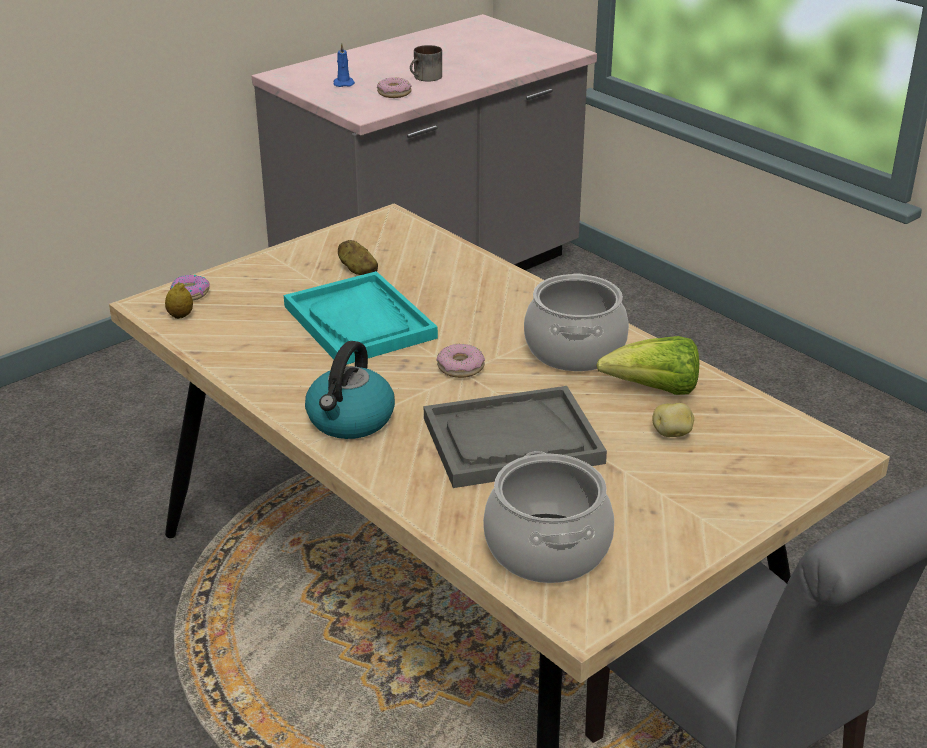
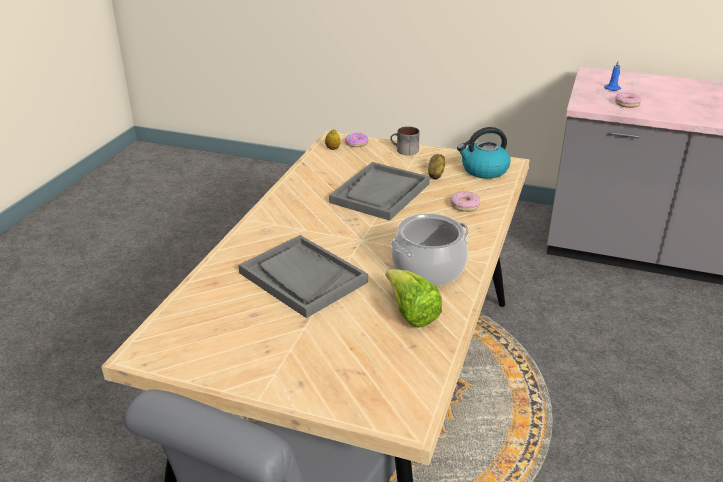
camera: 60 degrees right, 0 degrees up
turquoise tray [284,271,438,365] -> grey tray [329,162,430,221]
kettle [305,341,395,439] -> kettle moved to [457,127,511,179]
mug [410,45,442,81] -> mug moved to [390,126,420,155]
donut [437,344,485,378] -> donut moved to [450,191,480,212]
cooking pot [483,451,614,583] -> none
potato [652,403,694,437] -> none

